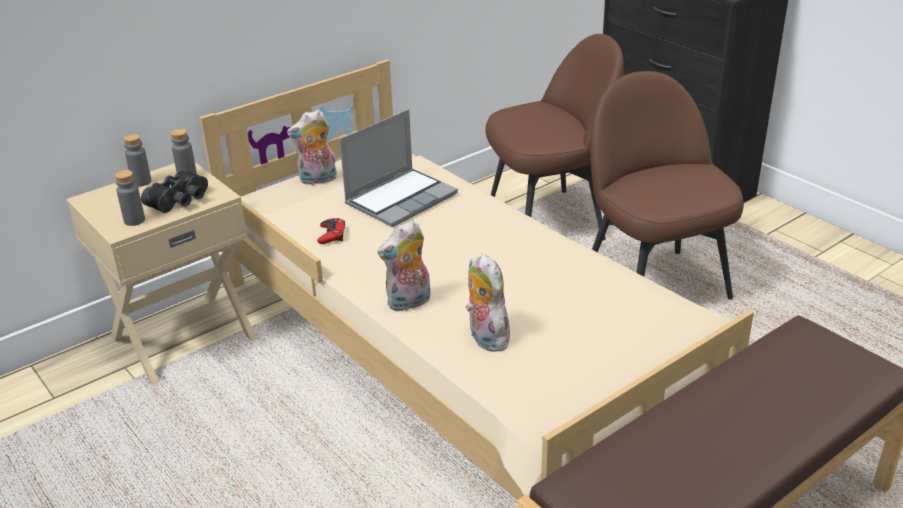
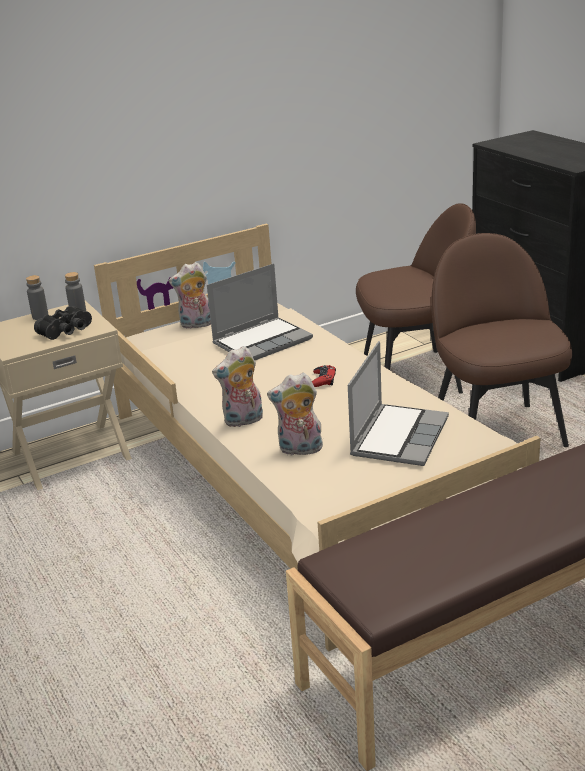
camera: 10 degrees right, 5 degrees down
grey bottle [115,170,145,226] -> none
red game controller [317,218,345,244] -> red game controller moved to [312,365,336,387]
plush toy [466,254,513,352] -> plush toy turned 75 degrees counterclockwise [267,373,323,457]
none -> laptop [348,341,449,466]

